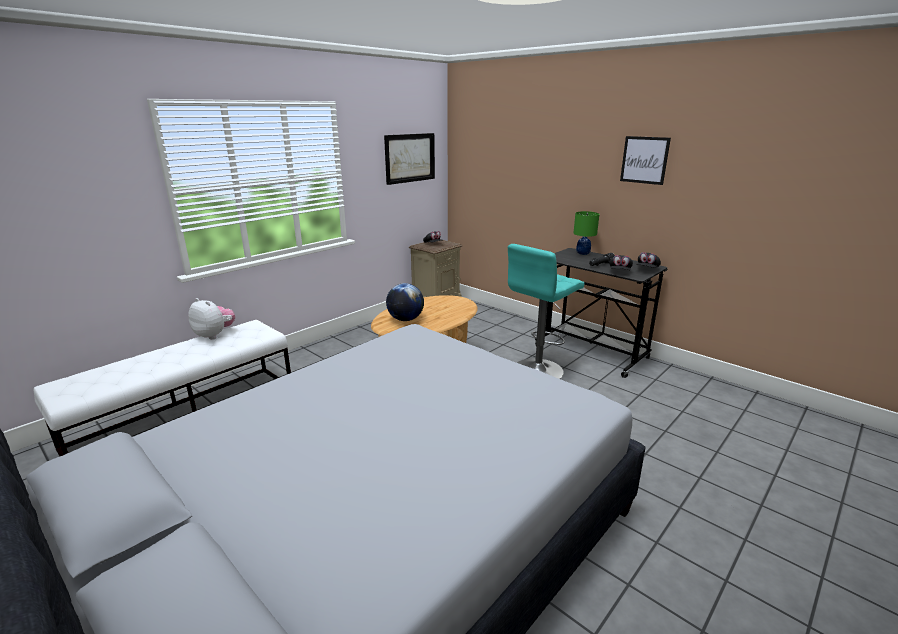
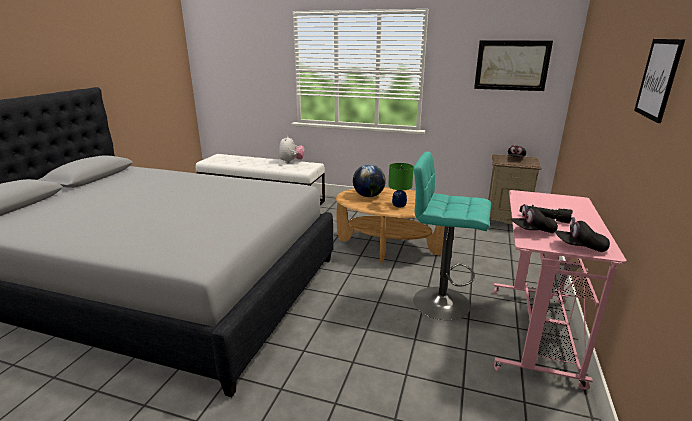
camera: 65 degrees right, 0 degrees up
black desk [535,248,667,378] -> pink desk [493,190,626,390]
green table lamp [573,211,599,255] -> green table lamp moved to [388,163,414,208]

